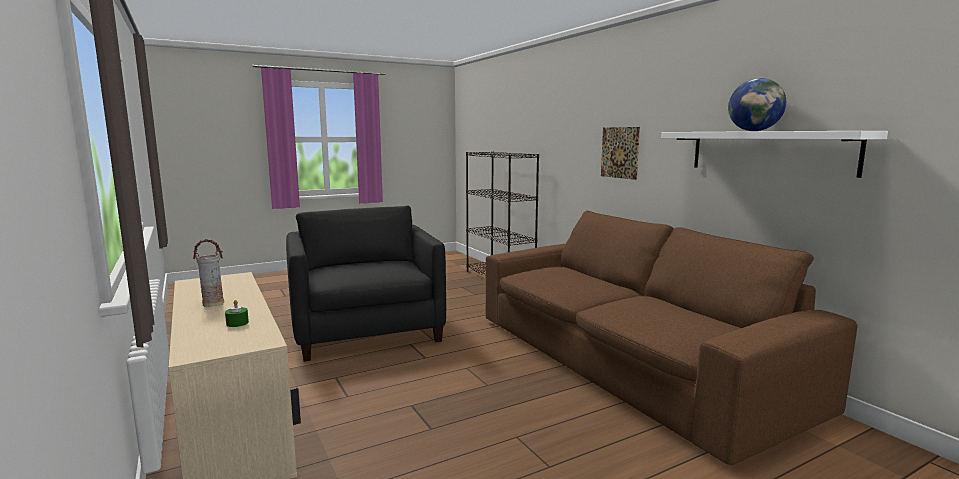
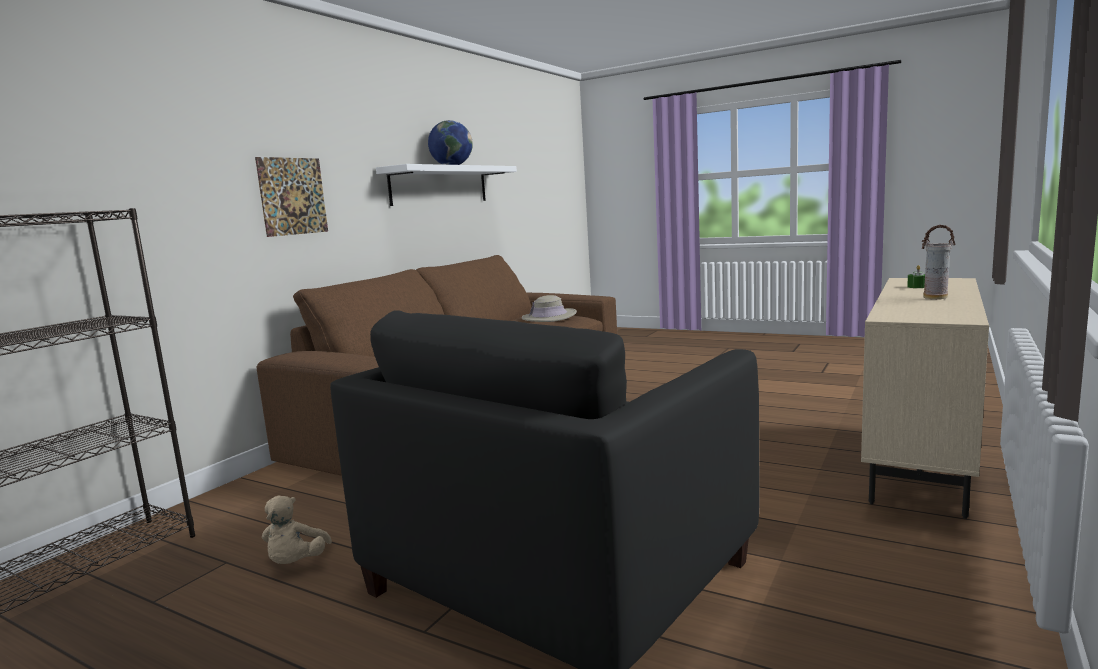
camera: 120 degrees left, 0 degrees up
none -> beige plush toy [262,496,332,564]
none -> beige hat [522,295,577,322]

